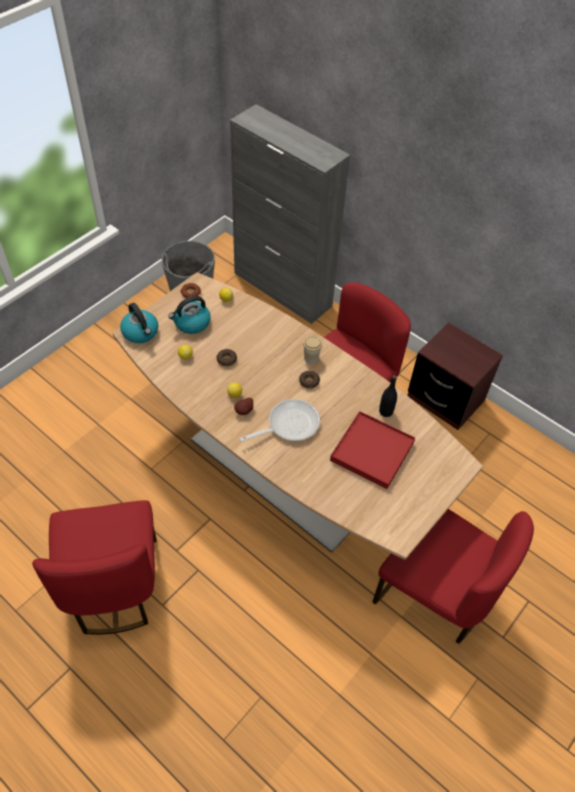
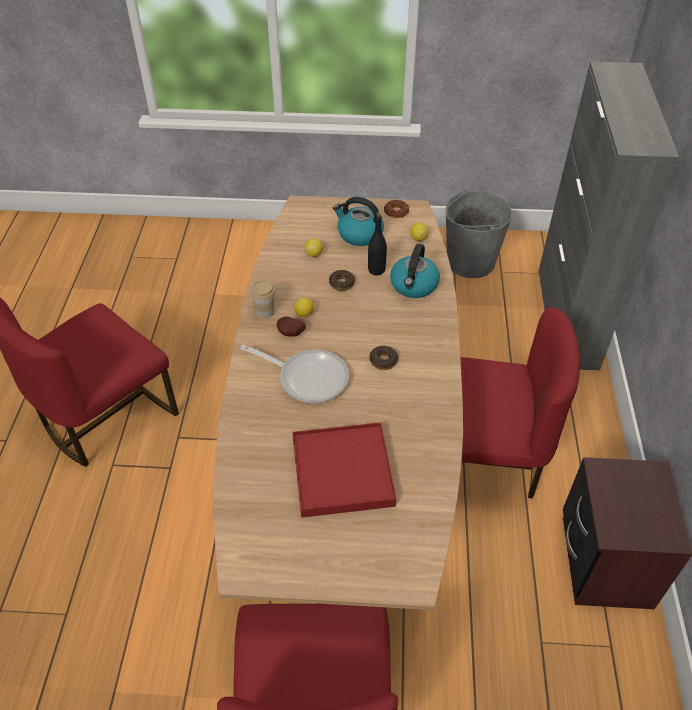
camera: 55 degrees right, 5 degrees down
kettle [120,303,158,343] -> kettle moved to [390,244,440,298]
cup [303,336,322,364] -> cup moved to [250,280,276,318]
black bottle [379,375,397,417] -> black bottle moved to [368,214,387,275]

